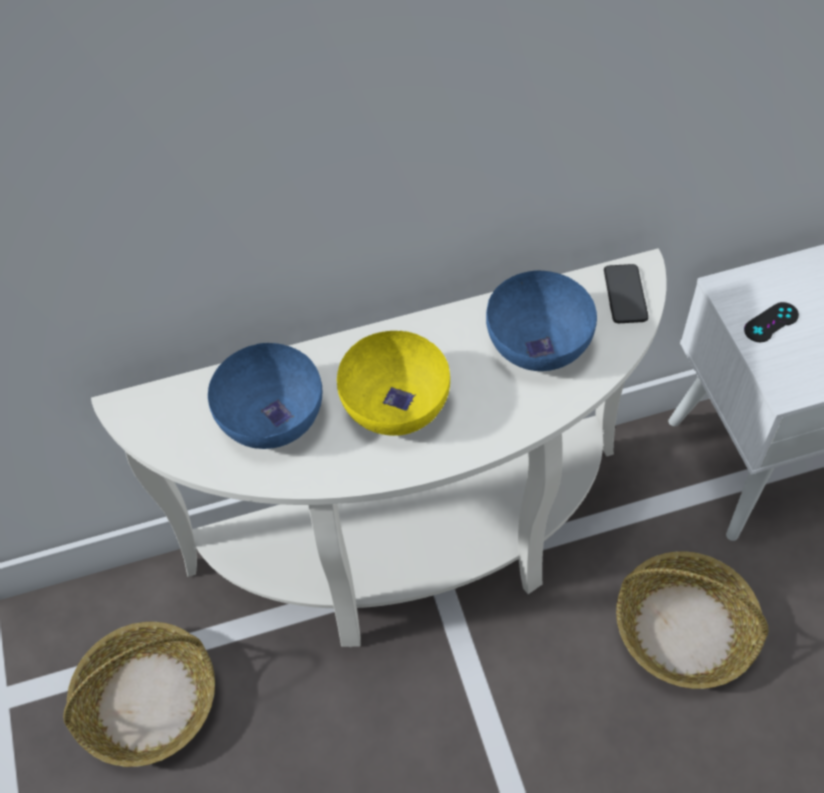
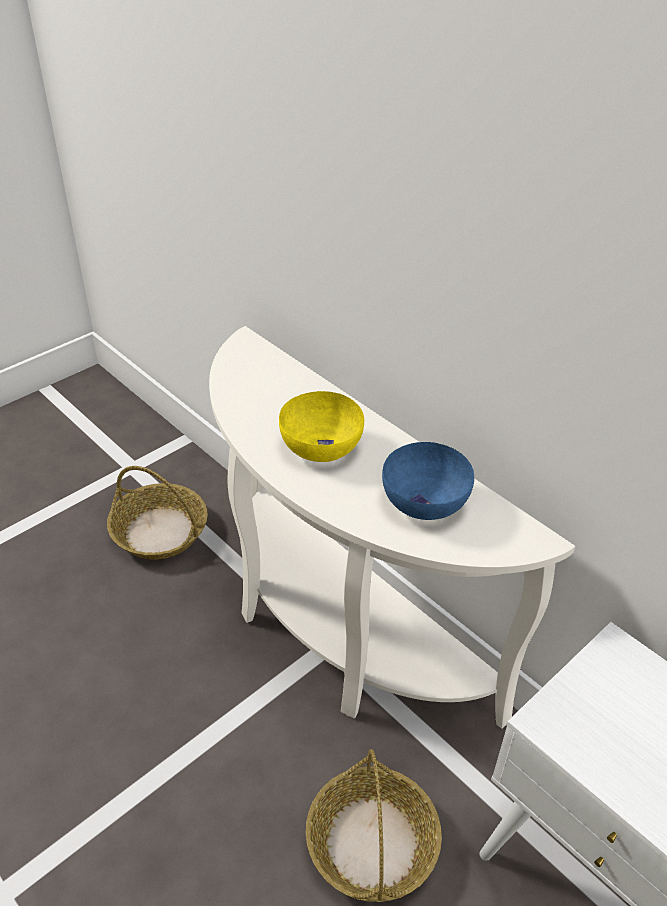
camera: 60 degrees right, 15 degrees down
blue bowl [208,343,322,449] -> none
phone [604,264,648,323] -> none
black game controller [744,302,799,342] -> none

